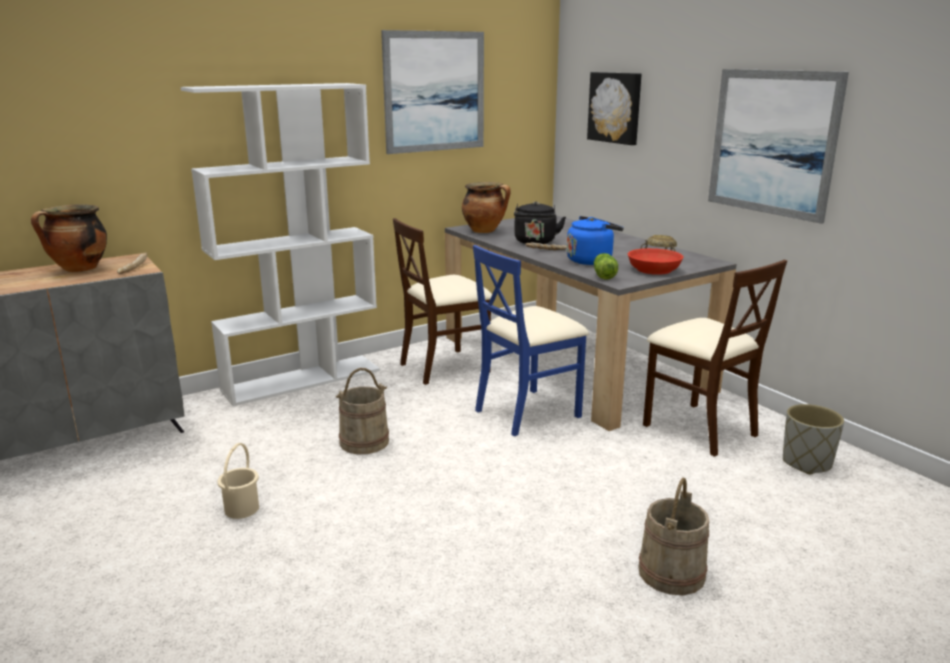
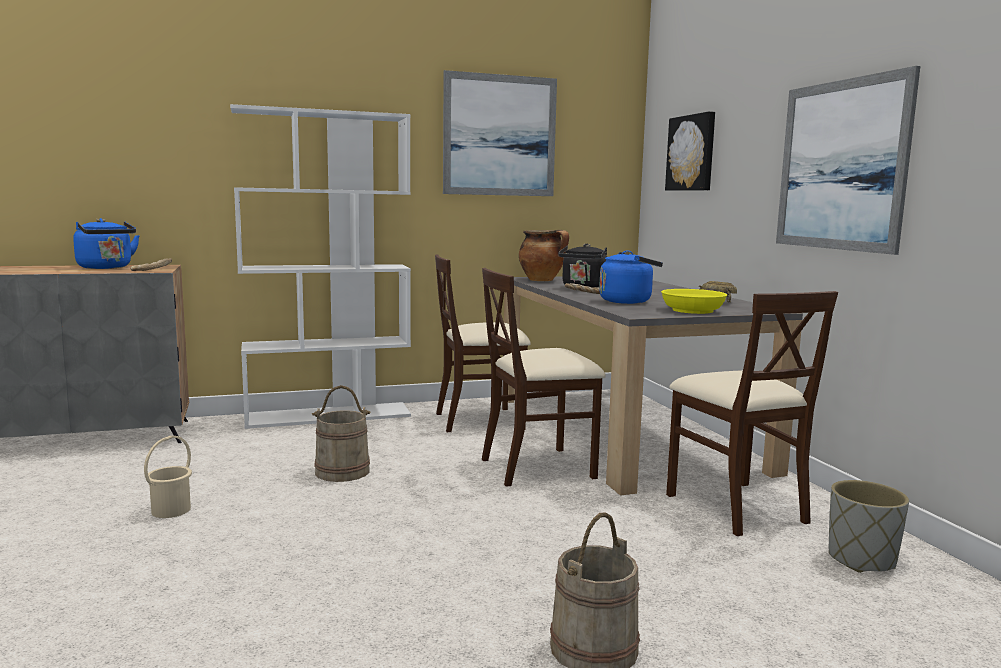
camera: 15 degrees right, 10 degrees down
cooking pot [31,204,107,272] -> blue kettle [73,218,140,269]
blue chair [473,245,589,436] -> beige chair [482,268,606,487]
lettuce [594,253,618,279] -> none
red bowl [627,248,684,275] -> yellow bowl [661,289,727,314]

